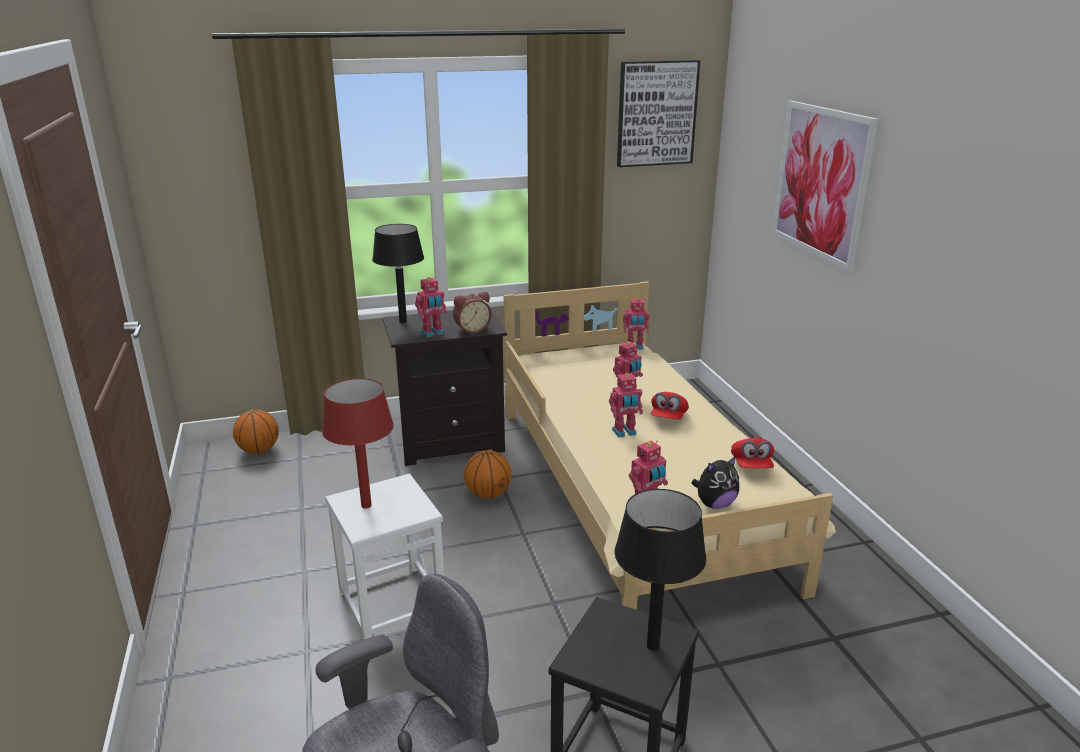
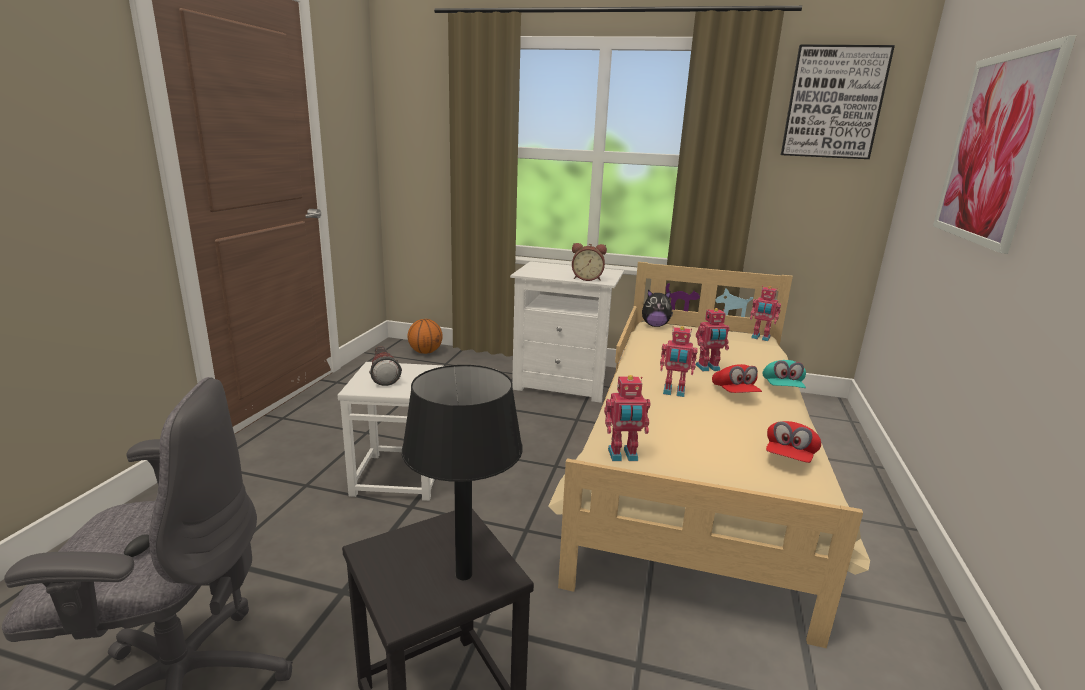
camera: 30 degrees right, 5 degrees down
red table lamp [322,378,394,509] -> flashlight [369,347,402,386]
black table lamp [372,224,424,323] -> none
black nightstand [383,308,507,466] -> white nightstand [510,261,624,403]
toy robot [415,277,447,337] -> none
basketball [464,450,512,499] -> none
red cap [651,392,689,420] -> red cap turned 60 degrees counterclockwise [712,364,762,393]
plush toy [692,456,739,509] -> plush toy moved to [642,290,673,327]
none -> turquoise cap [763,360,806,388]

